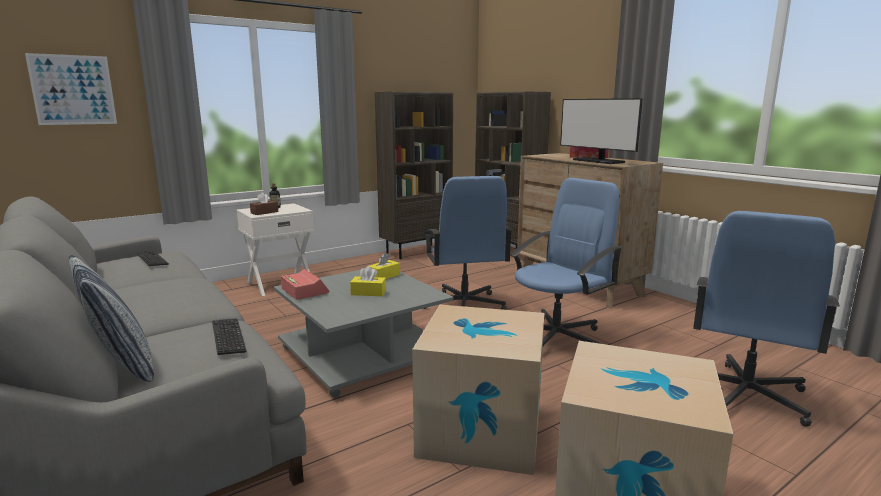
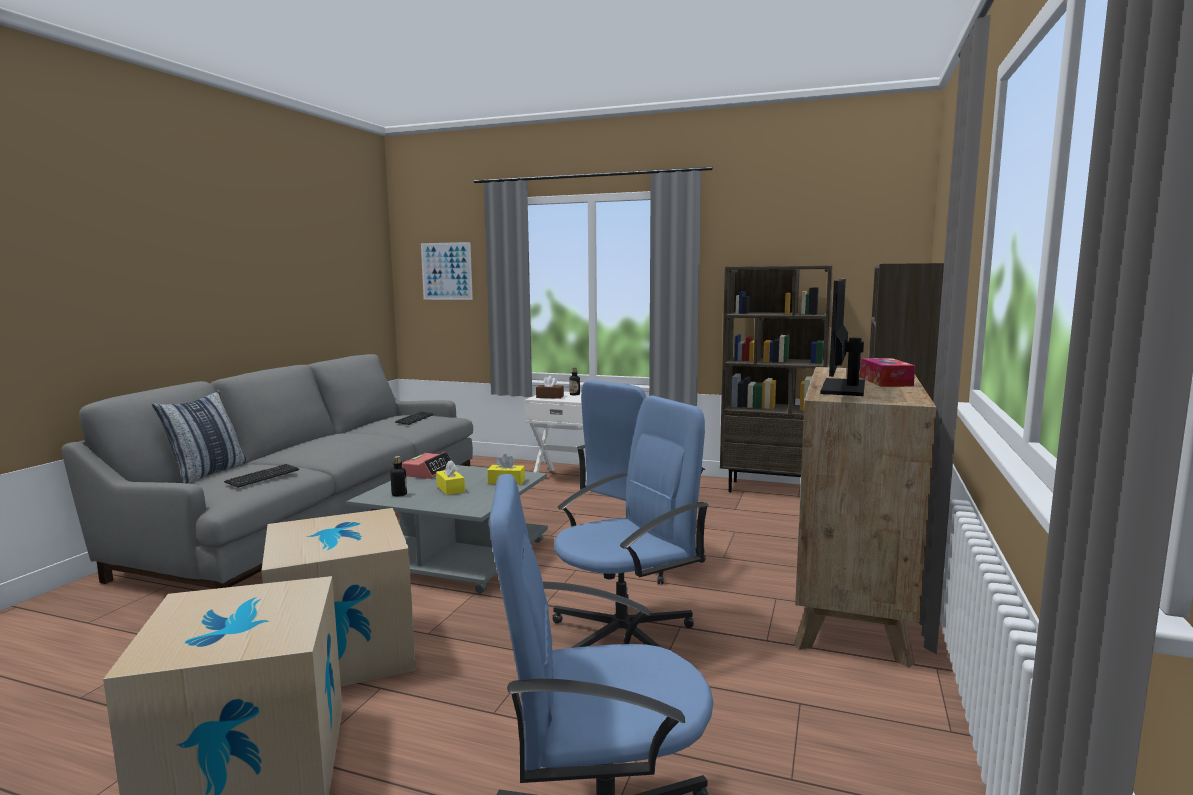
camera: 55 degrees right, 5 degrees down
blue office chair [510,178,623,353] -> blue office chair turned 45 degrees counterclockwise [553,395,709,648]
none -> bottle [390,456,407,496]

